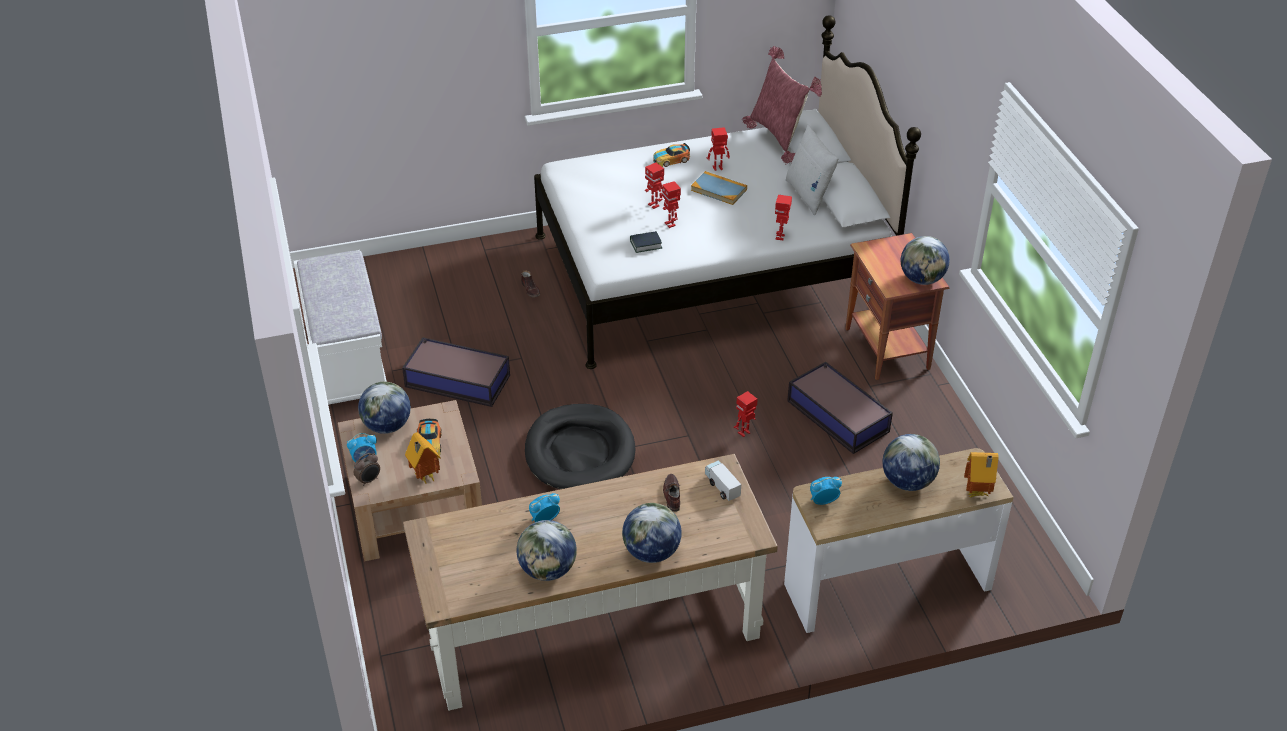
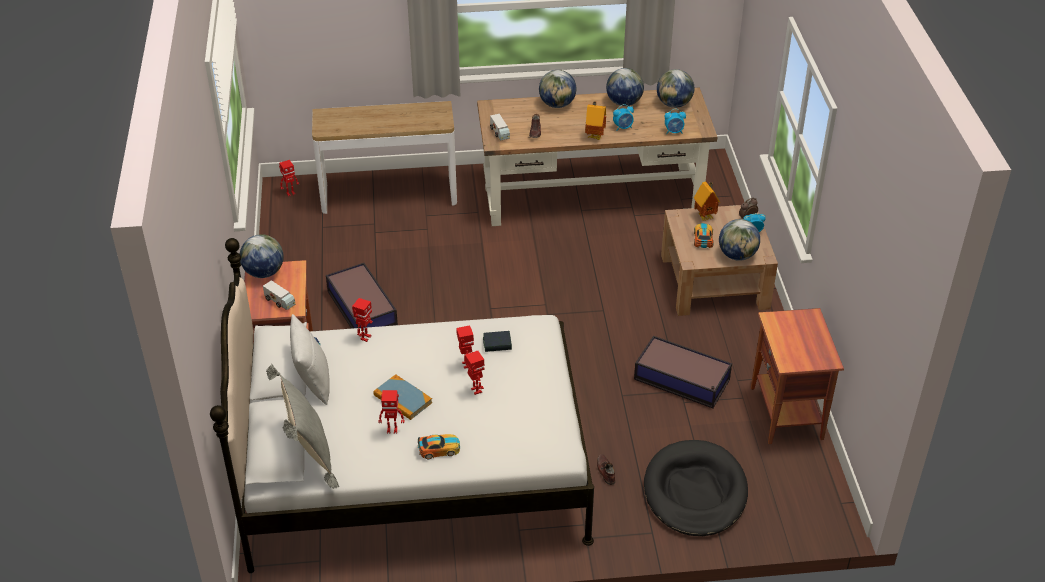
camera: 170 degrees left, 0 degrees up
white bench [294,250,387,405] -> nightstand [751,308,844,444]
black dog bed [525,404,635,489] -> black dog bed moved to [644,440,748,536]
toy robot [734,391,757,437] -> toy robot moved to [279,160,299,197]
red pillow [742,46,822,164] -> grey pillow [266,364,339,489]
alarm clock [810,477,842,505] -> alarm clock moved to [664,109,686,134]
globe [882,434,940,491] -> globe moved to [657,69,694,108]
toy house [964,452,999,497] -> toy house moved to [585,101,606,140]
none -> toy truck [263,280,295,310]

